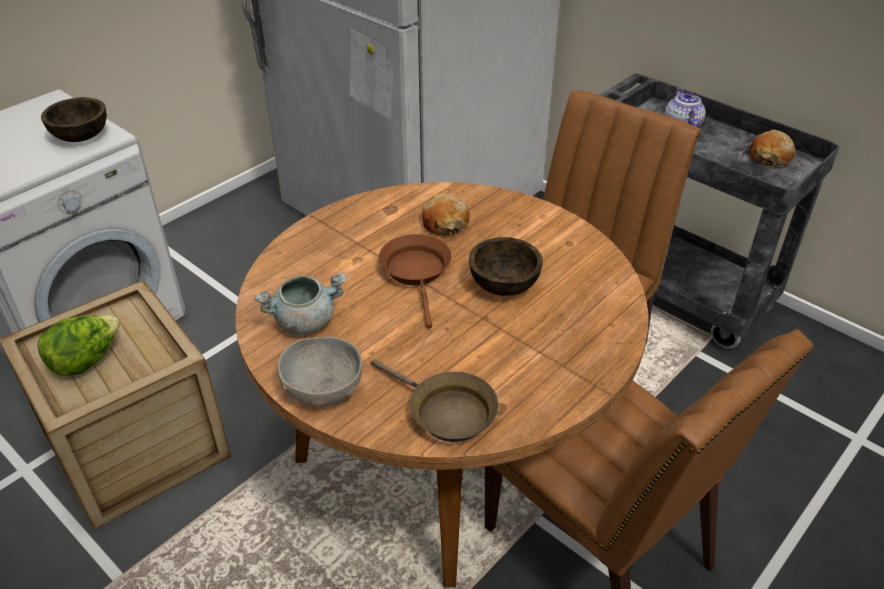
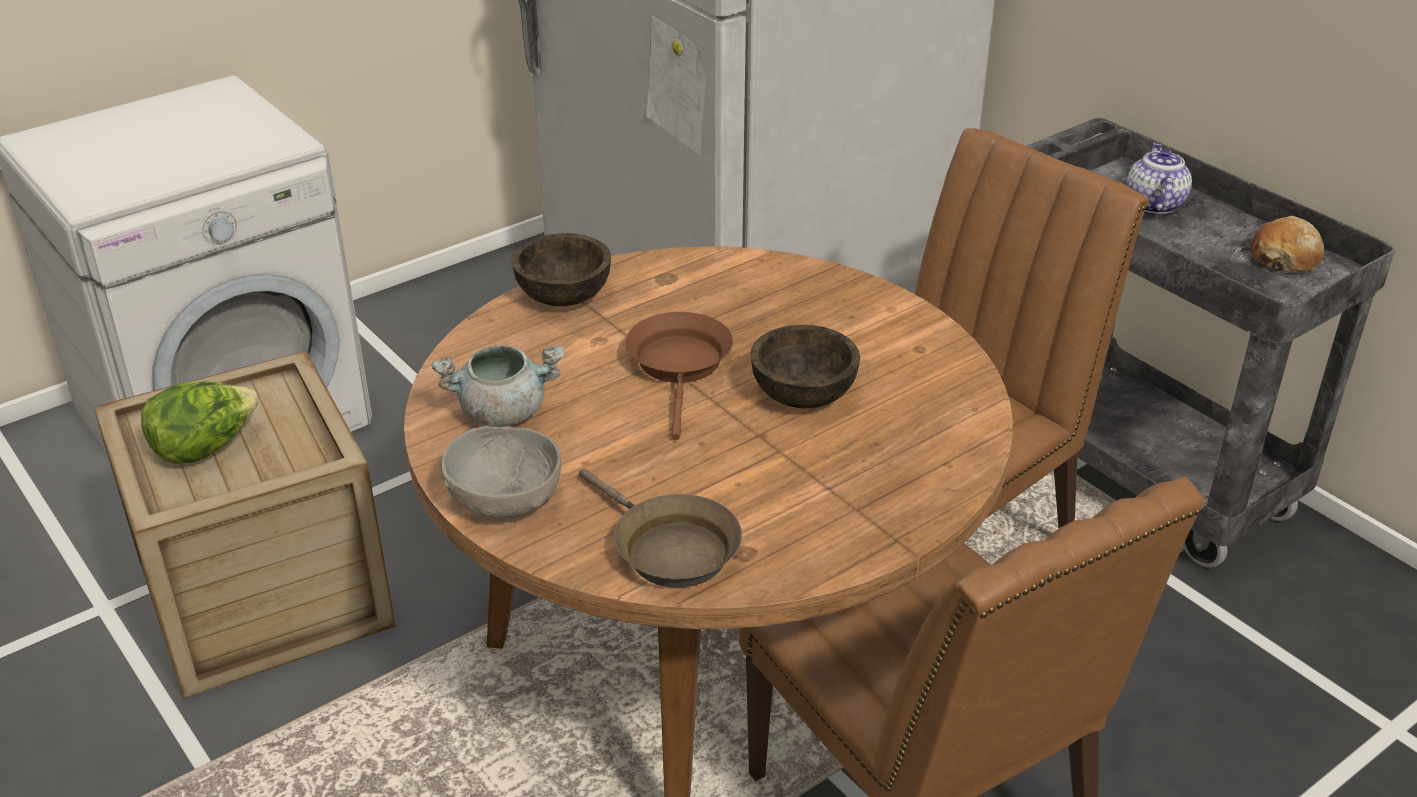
camera: 10 degrees right, 5 degrees down
brown bowl [41,97,107,142] -> brown bowl moved to [511,233,611,306]
bread [422,193,470,235] -> none

